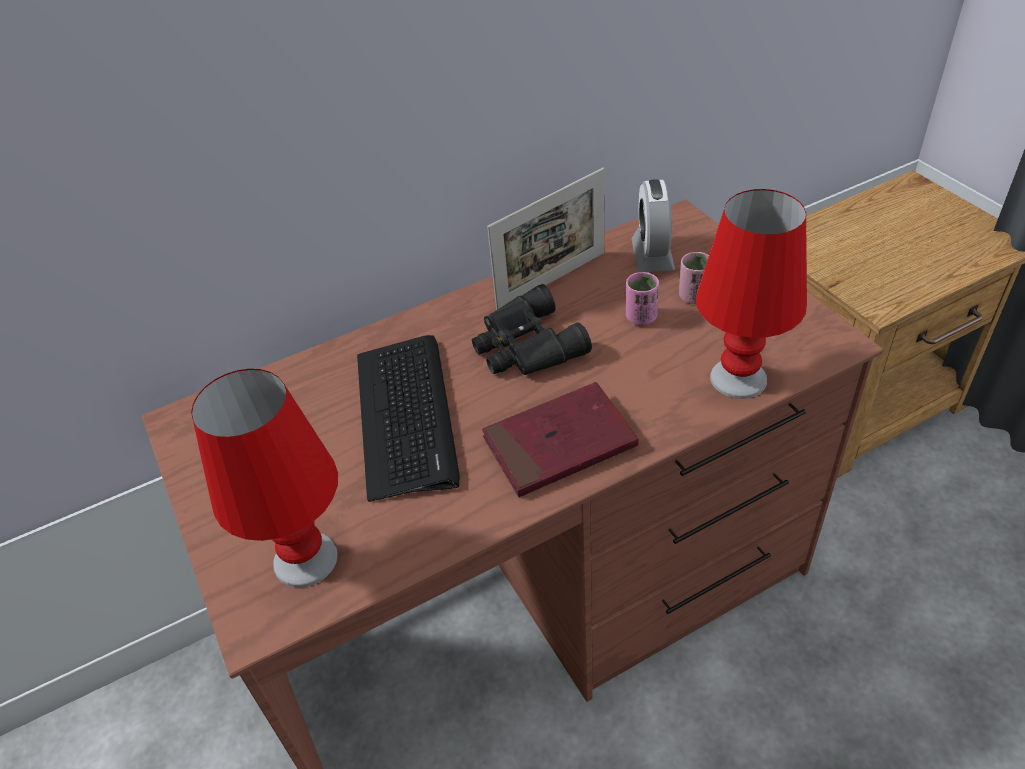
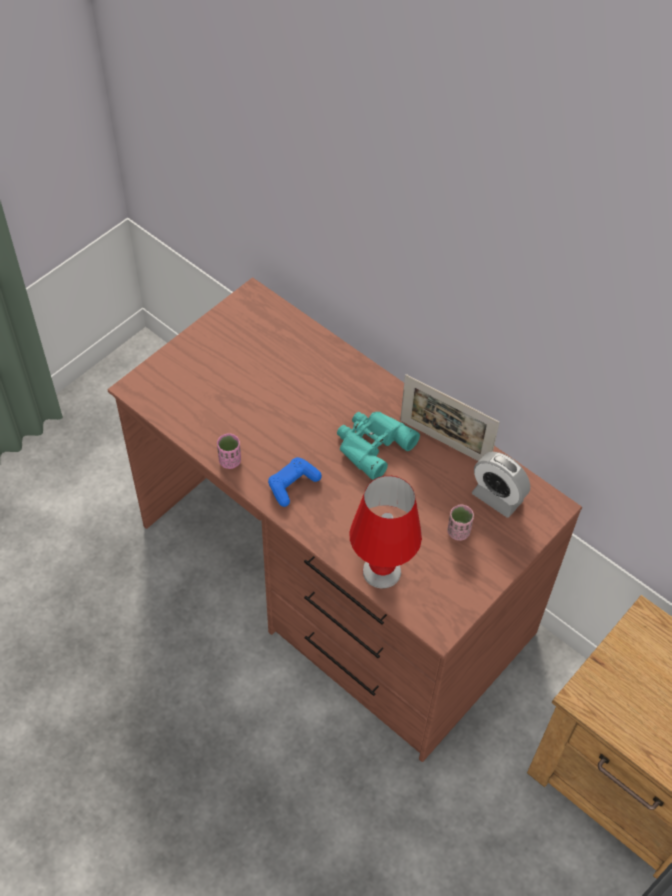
camera: 65 degrees right, 10 degrees up
red table lamp [191,369,338,588] -> none
keyboard [357,335,459,502] -> none
black binoculars [472,284,592,375] -> turquoise binoculars [337,412,420,480]
red book [482,382,639,497] -> blue game controller [268,457,322,507]
pink cup [626,272,659,325] -> pink cup moved to [217,433,241,469]
alarm clock [631,179,675,272] -> alarm clock turned 120 degrees counterclockwise [472,452,530,517]

